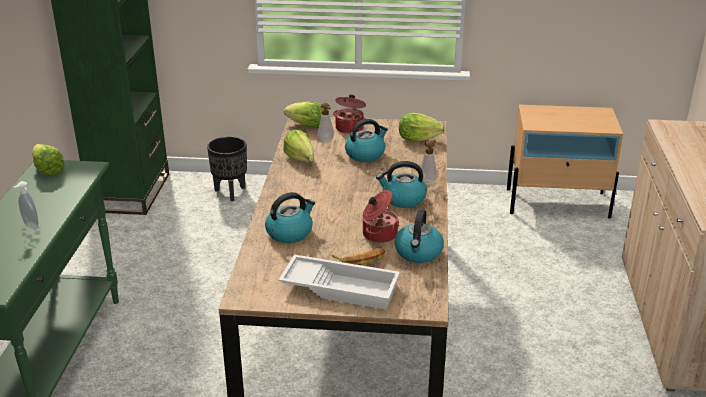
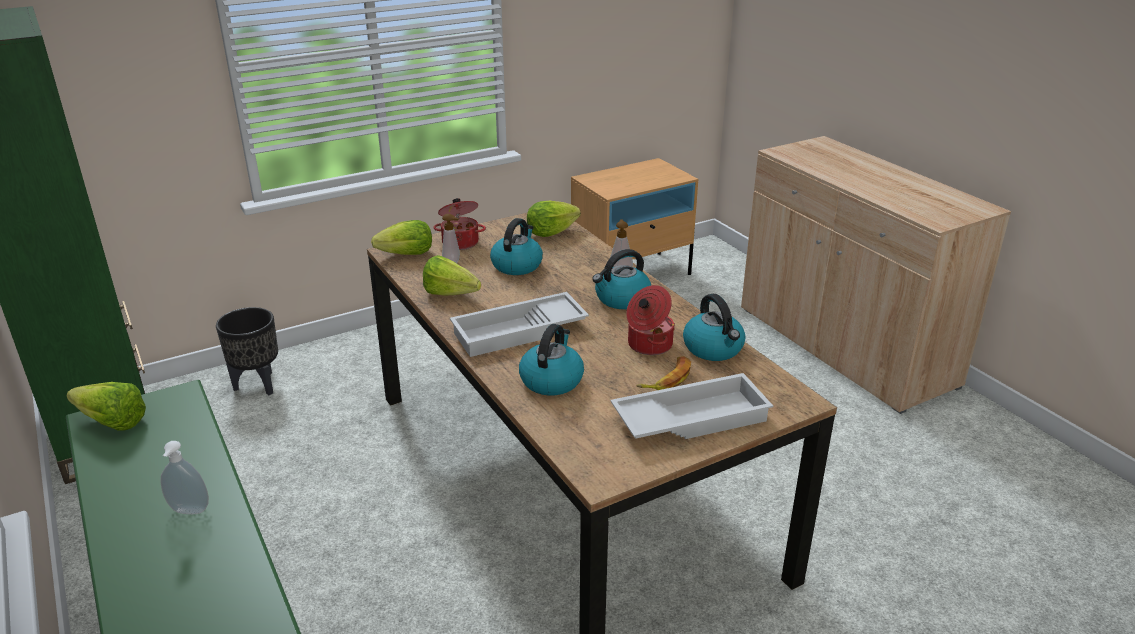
camera: 35 degrees left, 0 degrees up
none -> white tray [450,292,589,357]

